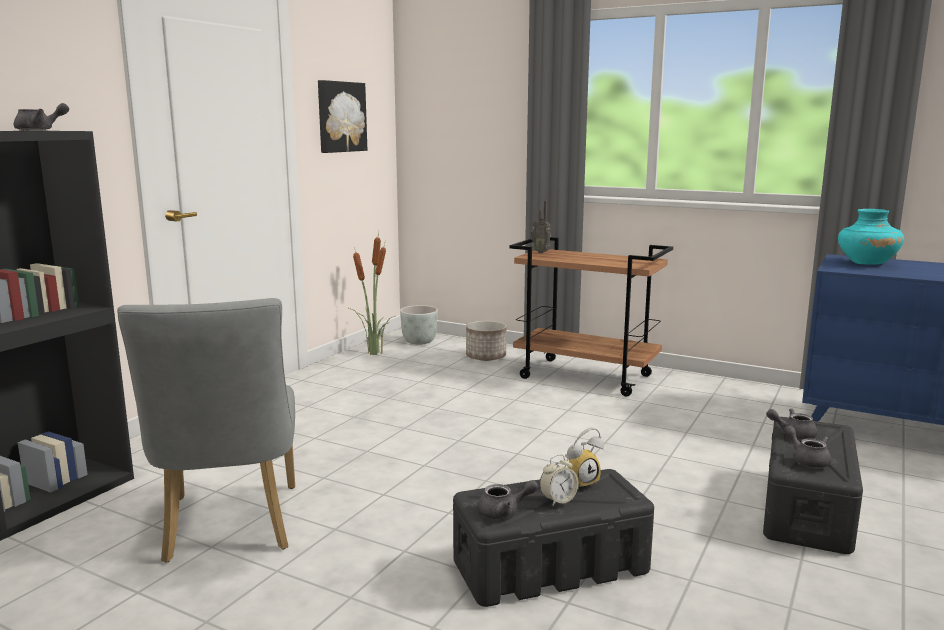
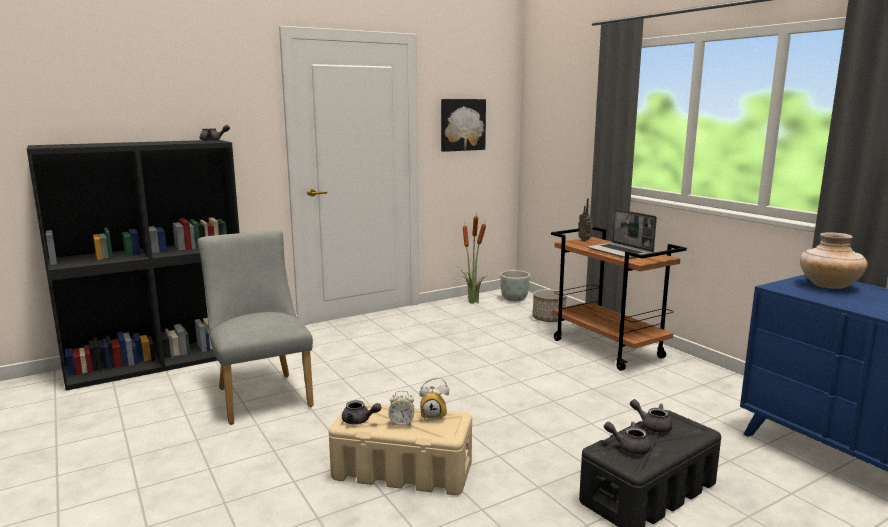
camera: 30 degrees right, 0 degrees up
grey chair [117,298,295,563] -> grey chair turned 135 degrees clockwise [198,230,314,425]
black storage box [453,469,654,607] -> beige storage box [329,403,472,495]
grey teapot [784,425,831,468] -> grey teapot turned 75 degrees counterclockwise [604,422,651,454]
turquoise vase [838,209,904,265] -> beige vase [800,232,868,289]
none -> laptop [587,209,657,259]

